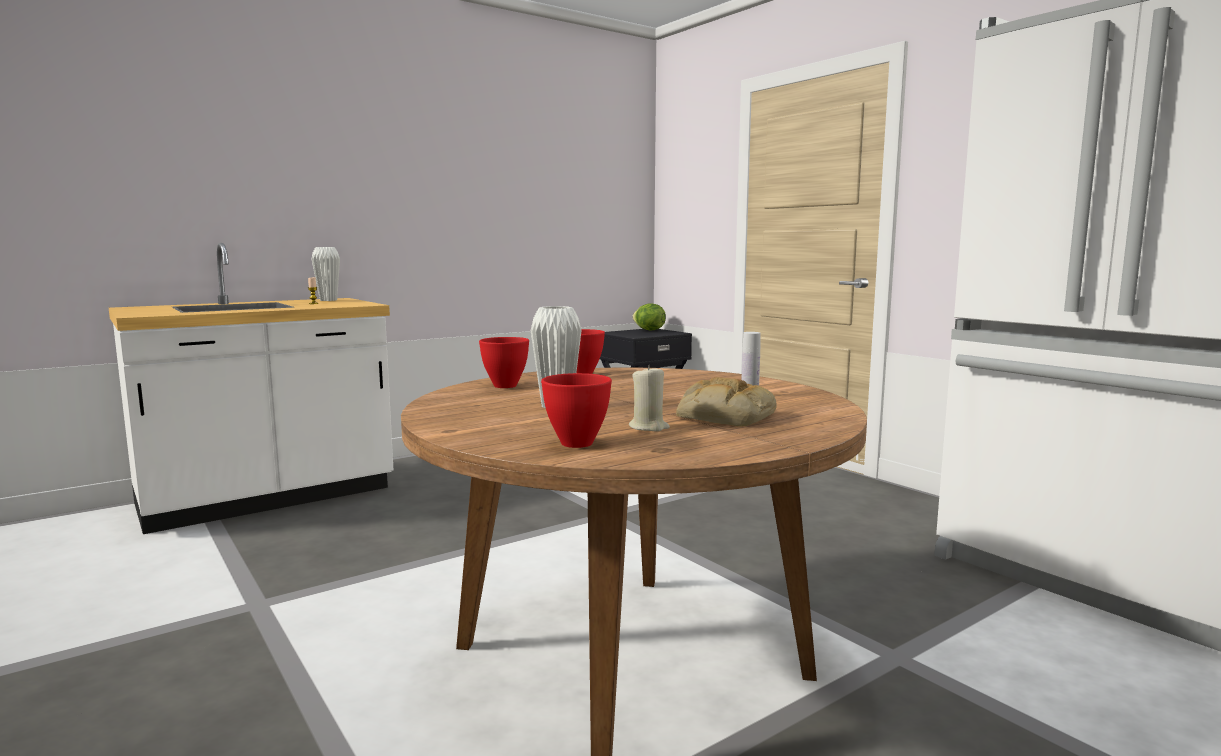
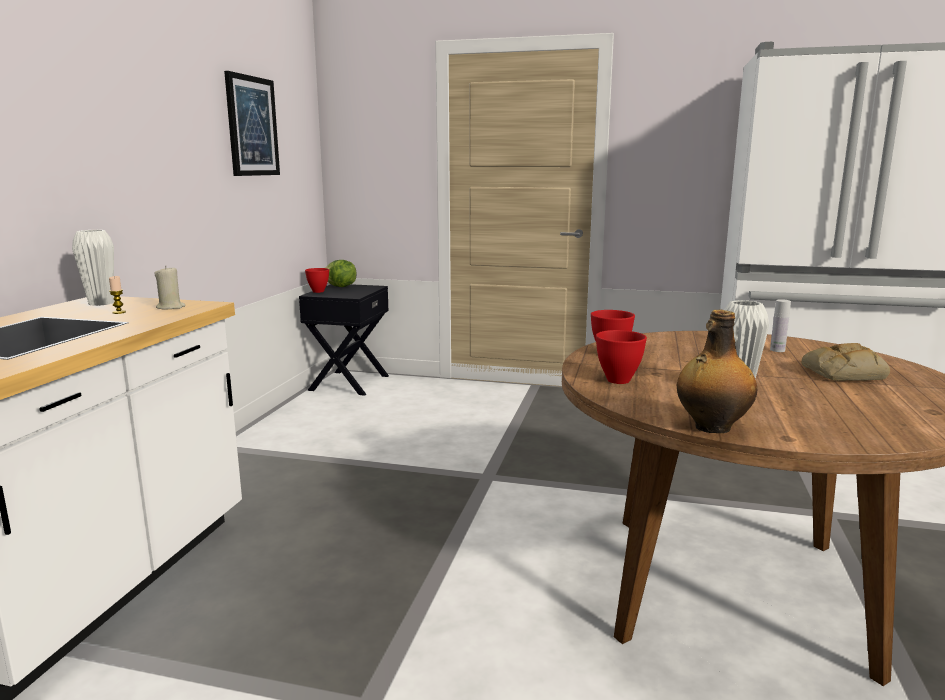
camera: 40 degrees left, 5 degrees up
red bowl [541,373,612,448] -> red bowl moved to [305,268,329,293]
beige candle [629,365,670,432] -> beige candle moved to [154,266,186,310]
none -> picture [224,71,280,176]
none -> bottle [676,310,757,433]

